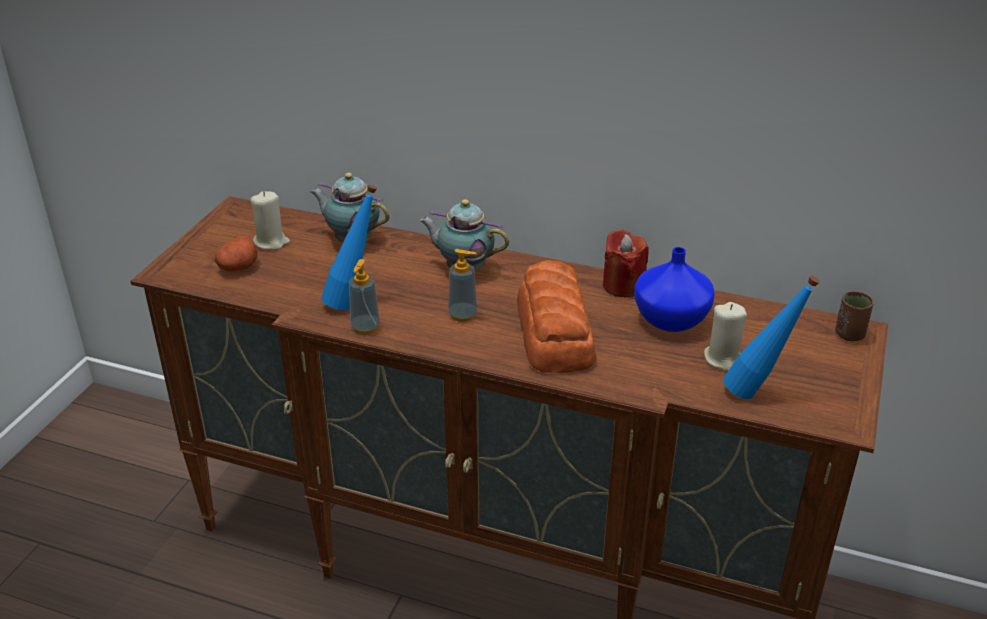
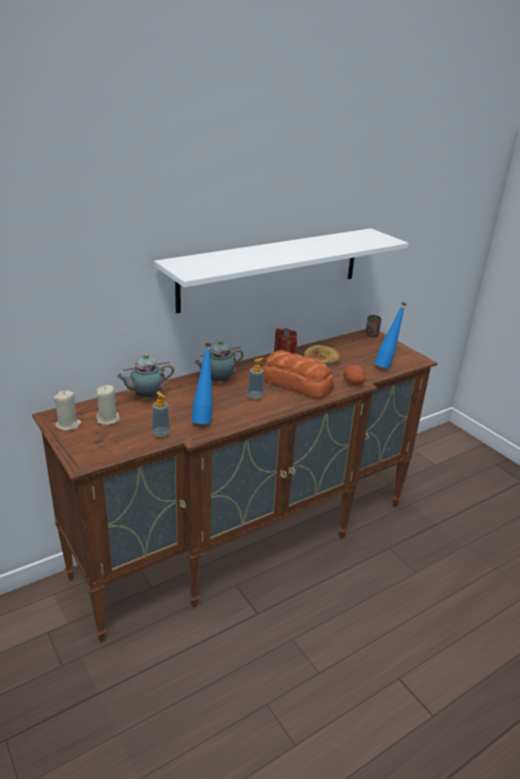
camera: 55 degrees left, 5 degrees down
potato [215,236,257,272] -> potato moved to [343,365,366,385]
soap dispenser [349,259,380,334] -> soap dispenser moved to [152,391,170,439]
blue vase [634,247,715,332] -> bread [303,345,340,365]
beige candle [704,302,747,371] -> beige candle moved to [54,390,82,431]
none -> white shelf [154,228,409,314]

